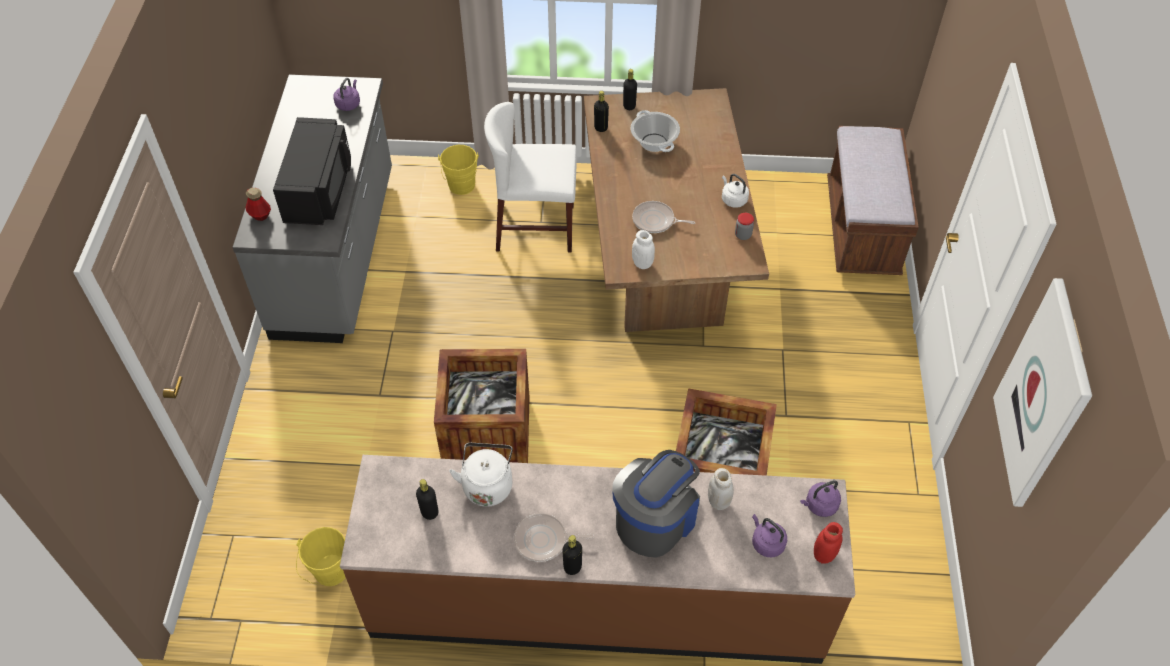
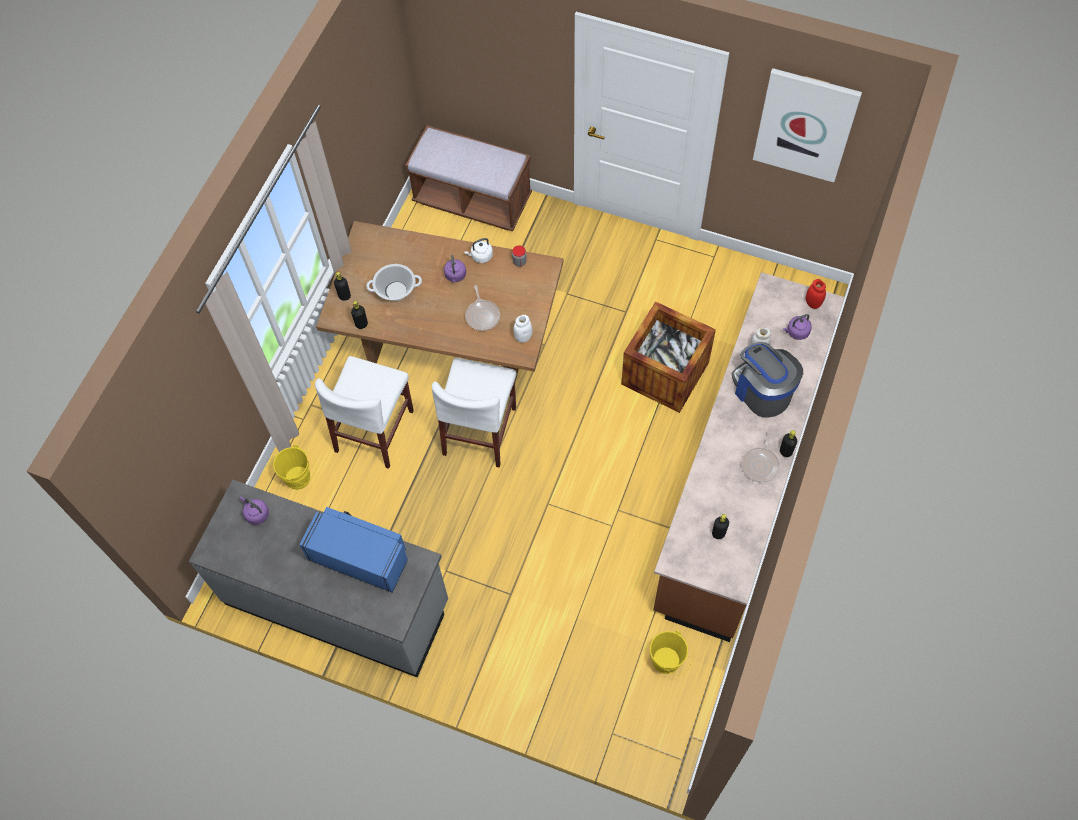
camera: 70 degrees left, 10 degrees up
bottle [246,188,271,221] -> none
black microwave [273,117,351,225] -> blue microwave [299,507,408,593]
crate [434,349,530,463] -> none
white kettle [449,443,513,507] -> none
frying pan [632,201,695,233] -> frying pan turned 45 degrees counterclockwise [465,285,500,331]
purple kettle [800,480,841,517] -> purple kettle moved to [444,255,466,283]
none -> white chair [432,358,517,468]

